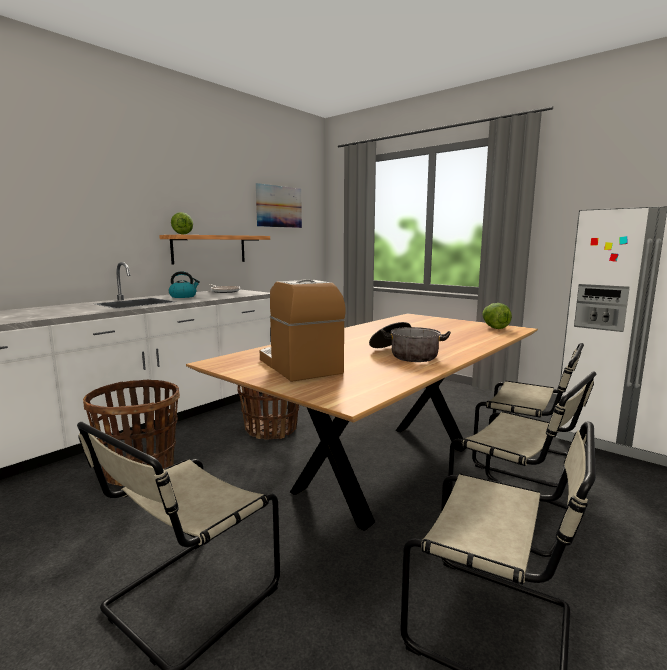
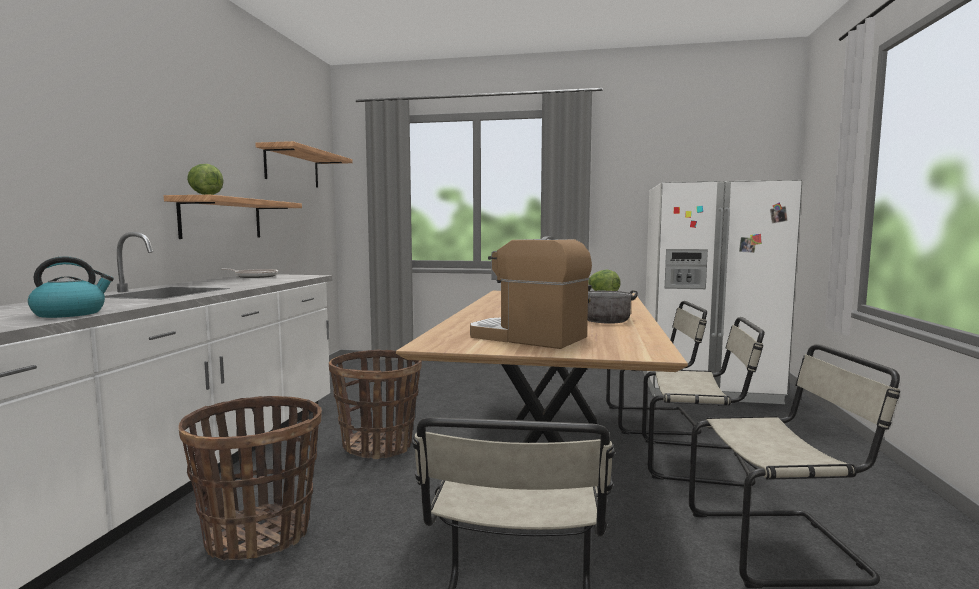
camera: 30 degrees left, 5 degrees down
kettle [169,271,200,298] -> kettle moved to [28,256,114,318]
picture [256,183,302,228] -> shelf [255,141,353,187]

